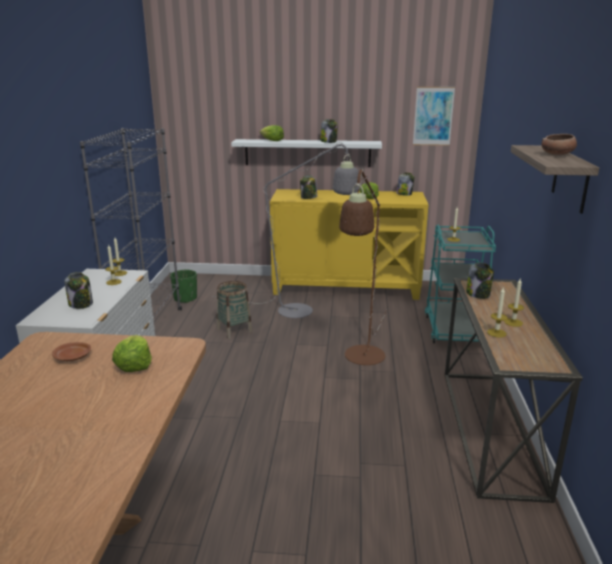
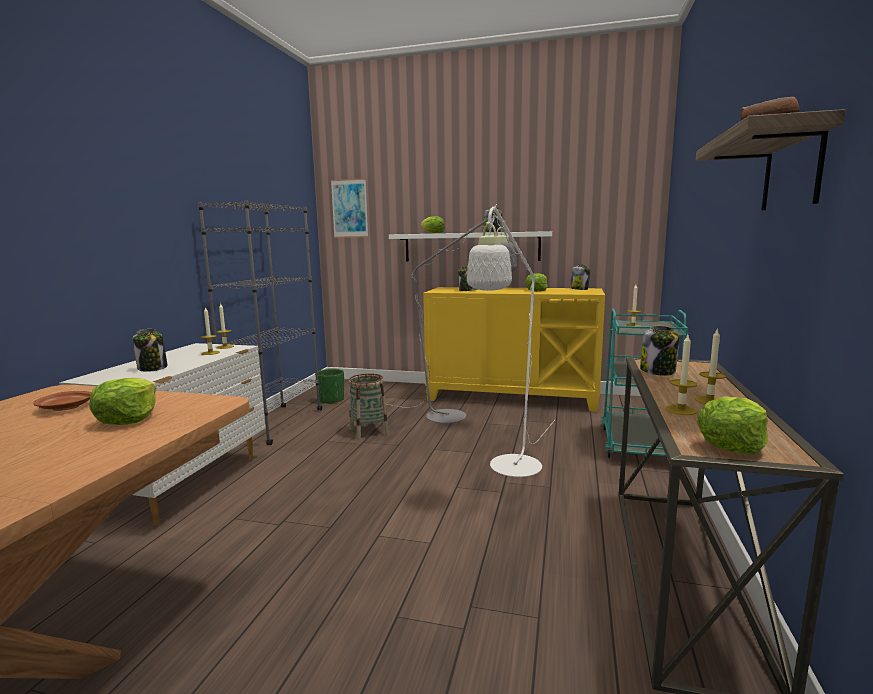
camera: 10 degrees right, 10 degrees down
brown floor lamp [339,167,387,365] -> white floor lamp [467,204,555,477]
picture [413,87,455,146] -> picture moved to [331,178,368,238]
none -> lettuce [697,396,768,455]

